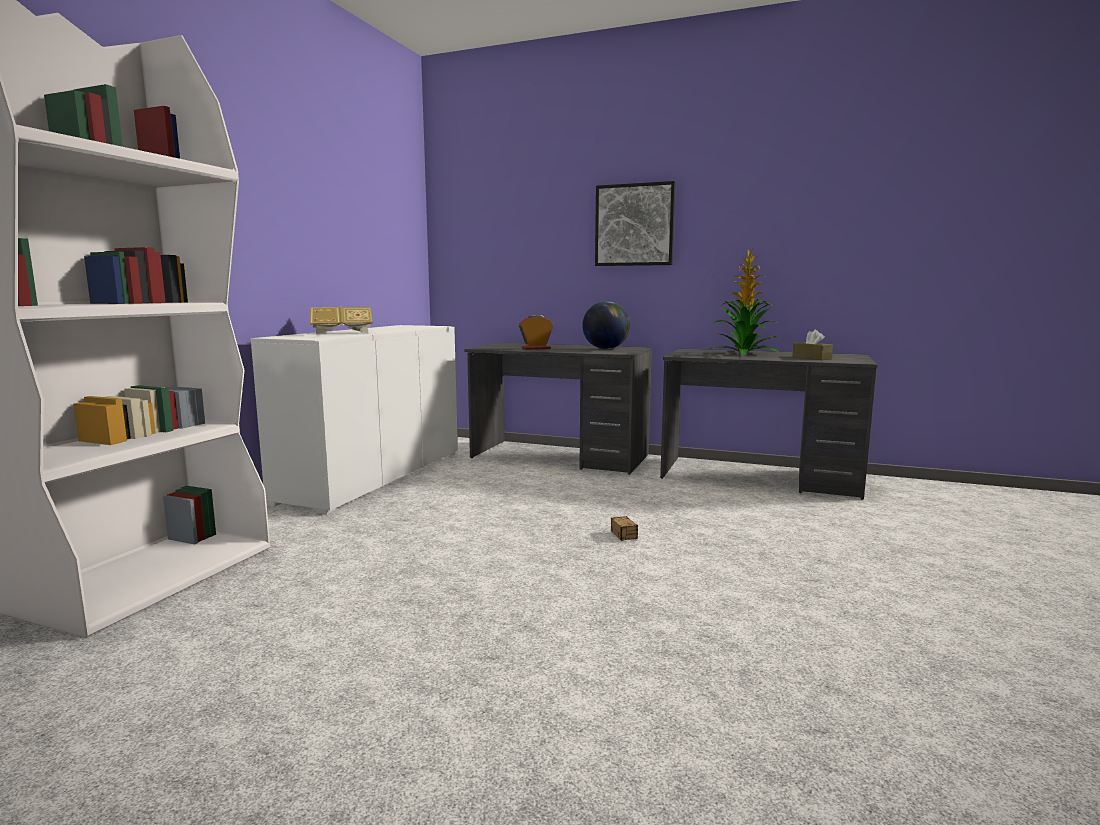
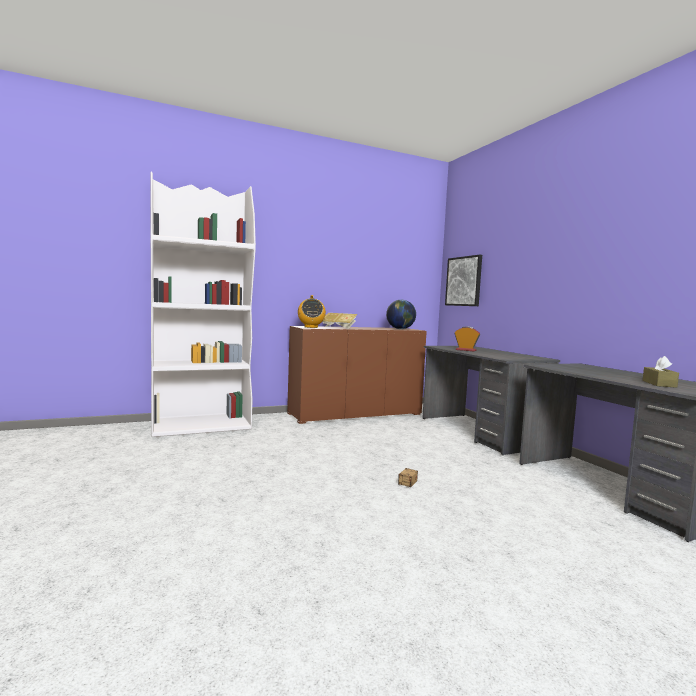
camera: 45 degrees right, 5 degrees down
white cabinet [251,325,458,514] -> brown cabinet [287,326,427,424]
globe [582,301,630,349] -> globe moved to [386,300,416,329]
picture [595,181,676,266] -> picture moved to [445,255,482,306]
potted plant [710,249,779,355] -> none
none -> radio [298,295,326,328]

